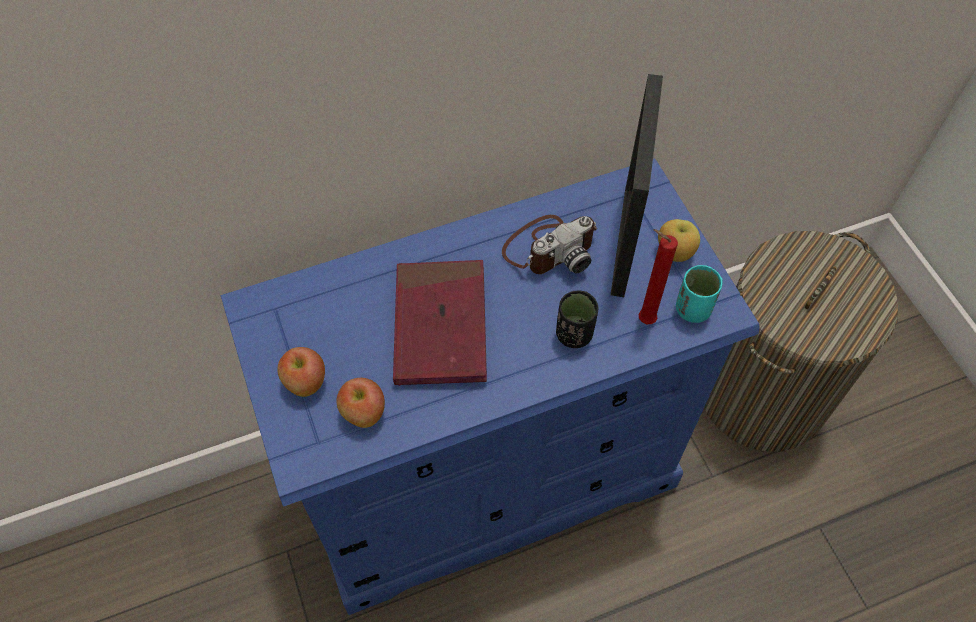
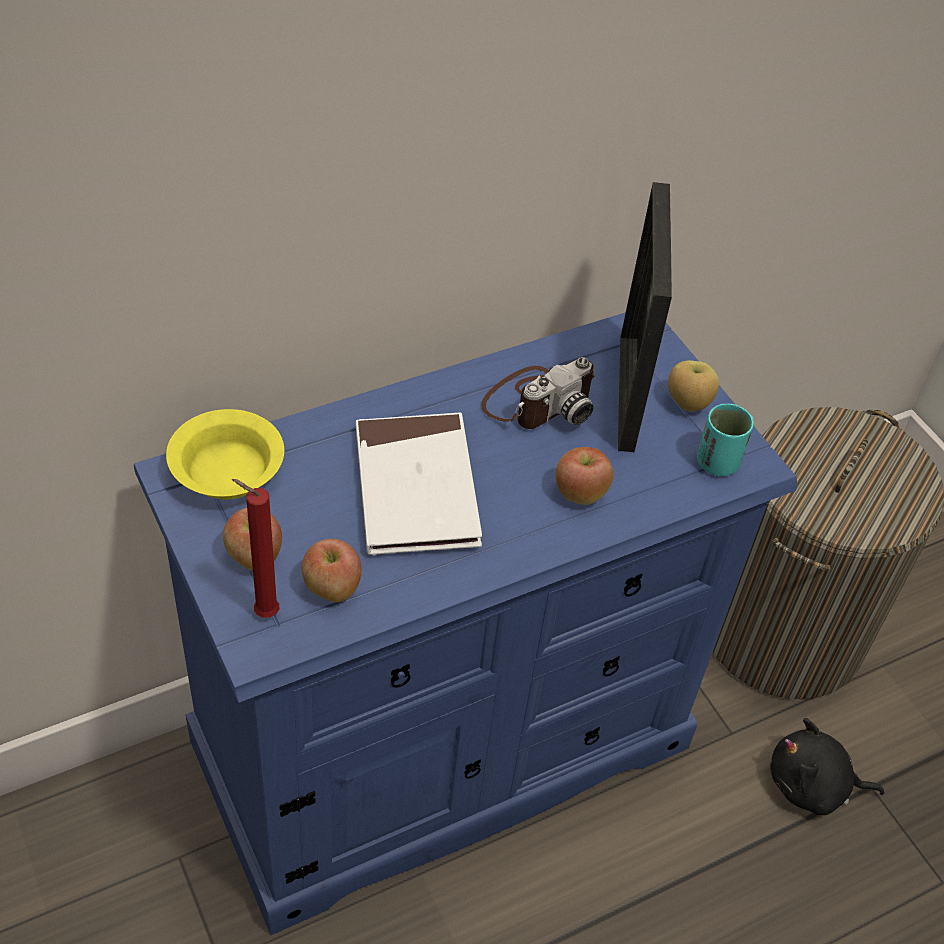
camera: 10 degrees left, 10 degrees down
red book [393,260,487,385] -> white book [356,413,482,555]
black cup [556,290,599,348] -> apple [555,447,613,505]
red candle [638,229,678,324] -> red candle moved to [232,479,279,618]
none -> yellow bowl [166,409,284,500]
none -> black plush toy [770,718,884,815]

